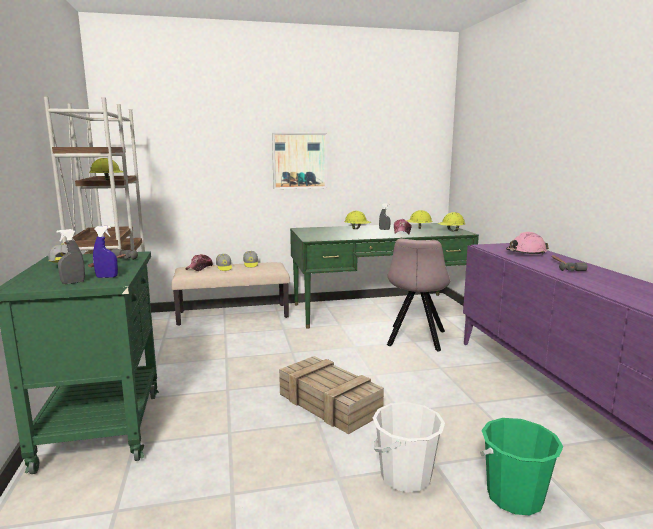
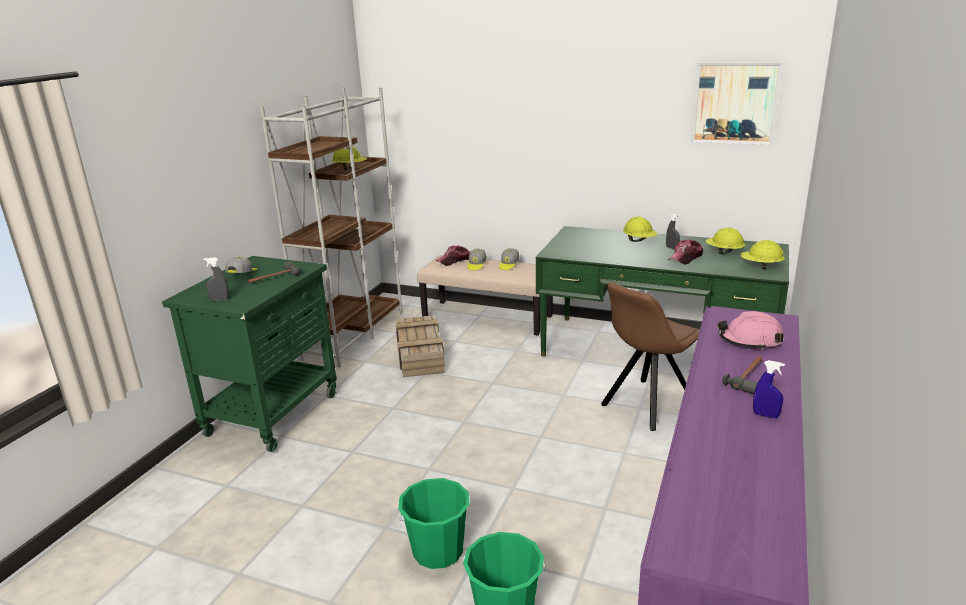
camera: 35 degrees right, 10 degrees up
blue spray bottle [93,226,118,278] -> blue spray bottle moved to [753,360,785,418]
picture [272,133,327,189] -> picture moved to [691,62,783,145]
crate [279,356,384,434] -> crate moved to [396,315,445,377]
white bucket [373,402,445,493] -> green bucket [398,478,470,569]
pink chair [387,239,450,352] -> brown chair [601,282,700,431]

